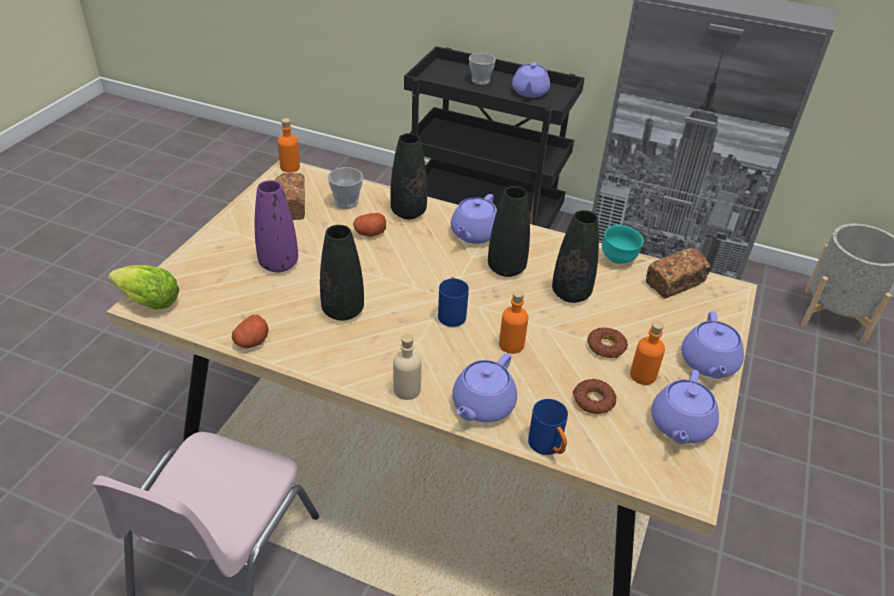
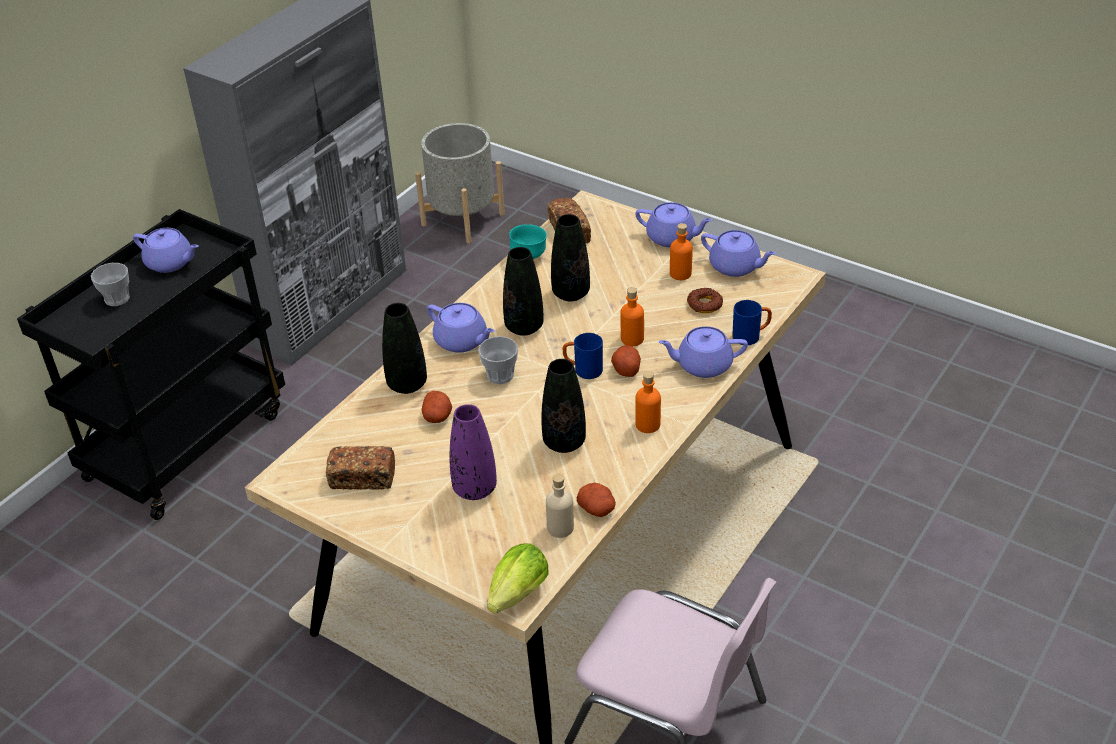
camera: 75 degrees left, 0 degrees up
orange bottle [278,118,300,173] -> orange bottle moved to [635,371,661,433]
cup [328,167,363,209] -> cup moved to [478,336,518,384]
beige bottle [393,334,421,400] -> beige bottle moved to [546,474,574,538]
purple teapot [452,353,517,422] -> purple teapot turned 135 degrees clockwise [658,326,748,378]
donut [587,327,628,358] -> none
none -> potato [611,345,641,377]

